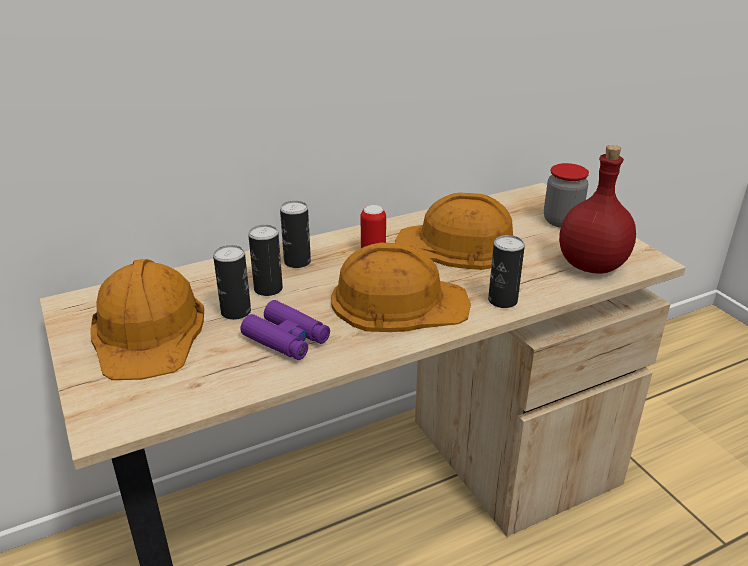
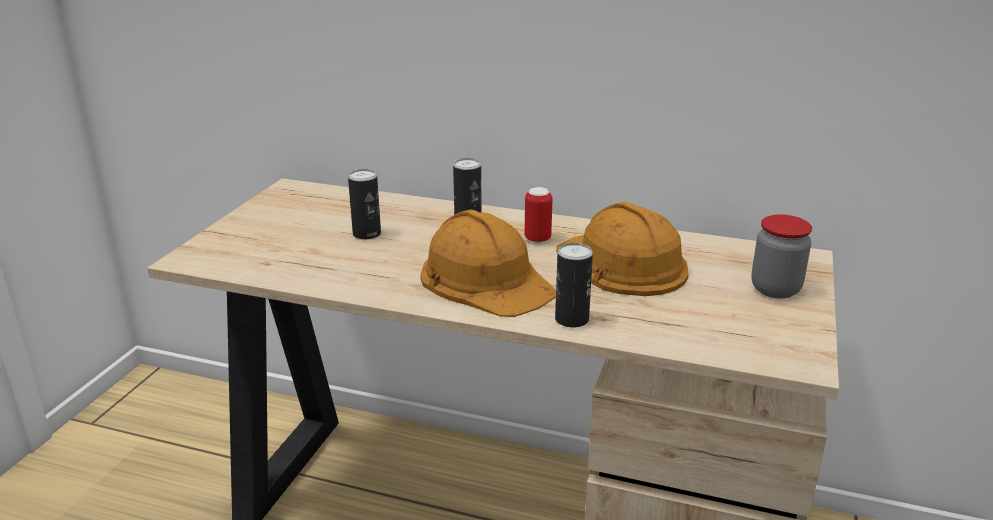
camera: 45 degrees right, 5 degrees down
orange hard hat [90,259,204,380] -> none
purple binoculars [241,300,330,360] -> none
can [248,225,283,296] -> none
red bottle [559,145,636,274] -> none

